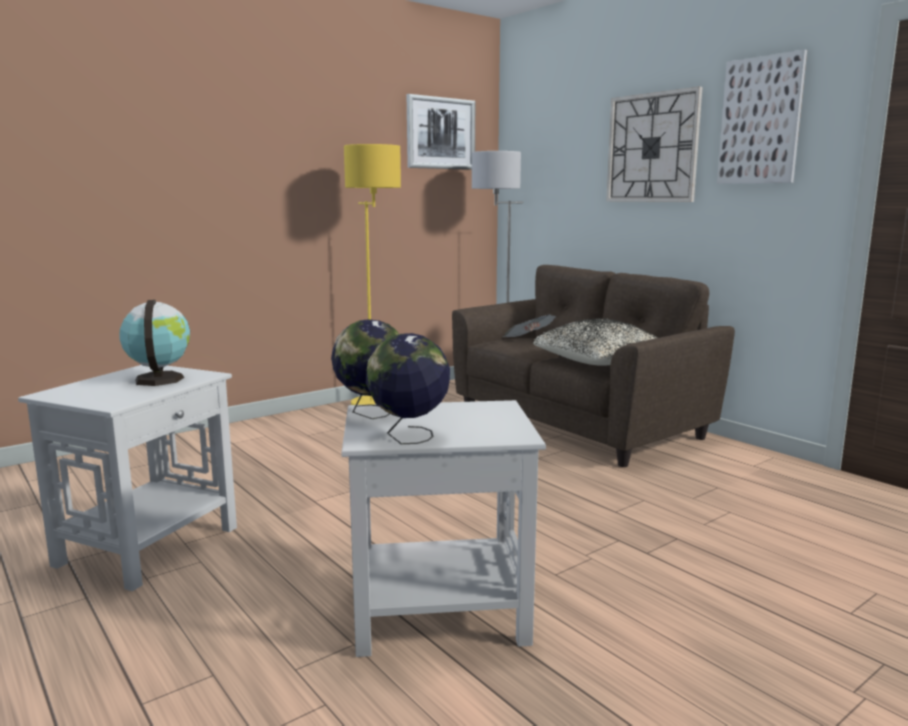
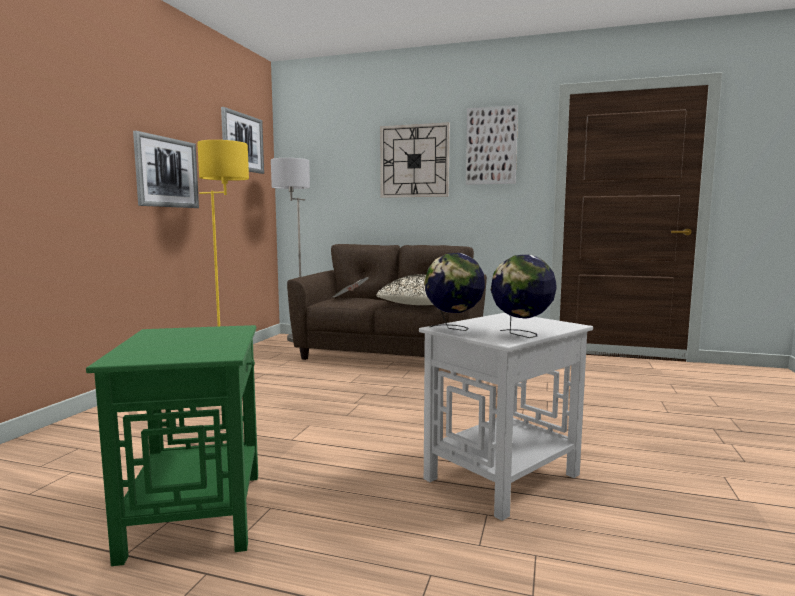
camera: 35 degrees left, 5 degrees down
white side table [18,365,237,591] -> green side table [86,325,258,566]
globe [119,300,190,386] -> none
none -> picture [133,131,199,208]

